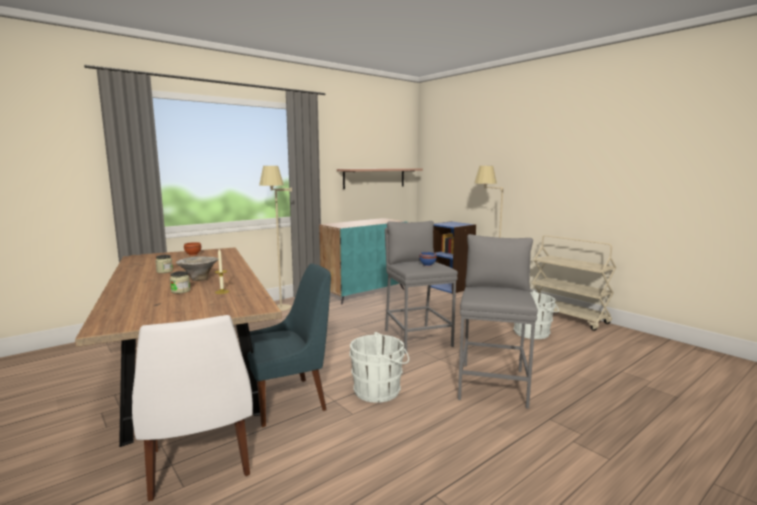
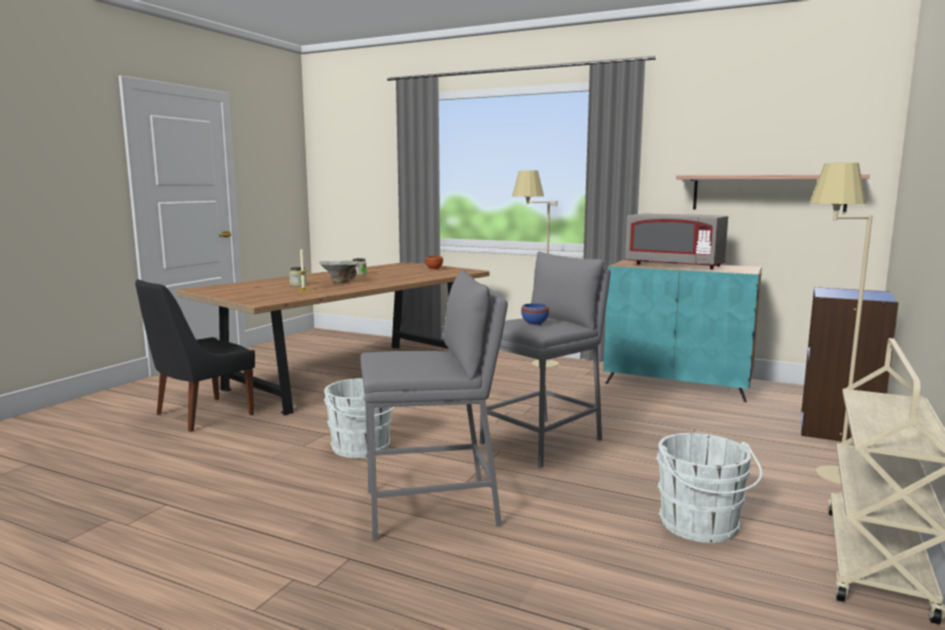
camera: 65 degrees right, 0 degrees up
white chair [132,315,253,501] -> black chair [135,279,255,432]
blue chair [247,263,331,427] -> none
none -> grey microwave [625,213,728,269]

